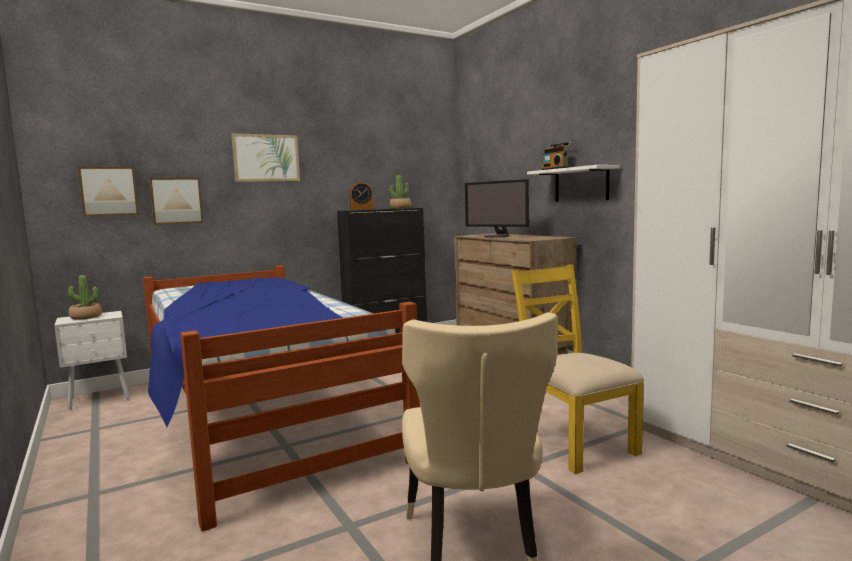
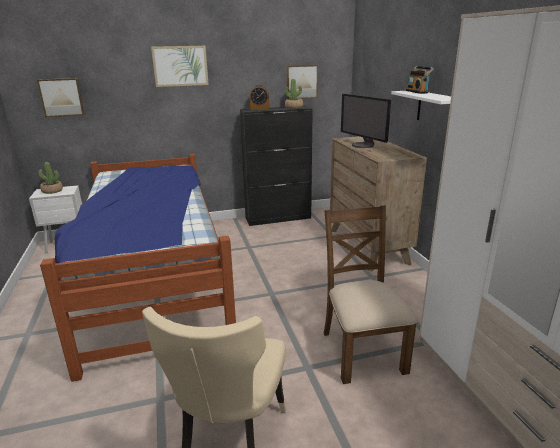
camera: 15 degrees right, 15 degrees up
picture [149,178,203,225] -> picture moved to [286,65,318,99]
yellow chair [512,264,644,474] -> brown chair [324,205,417,384]

